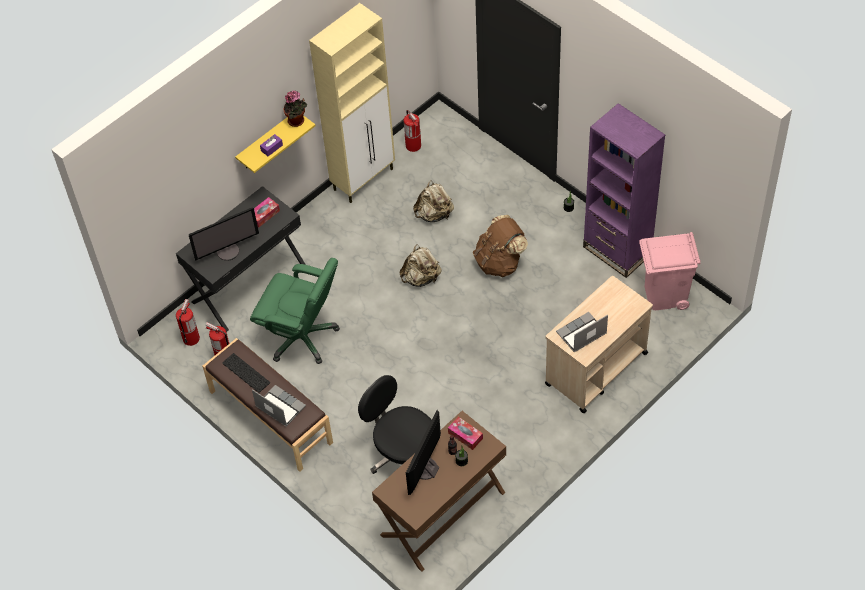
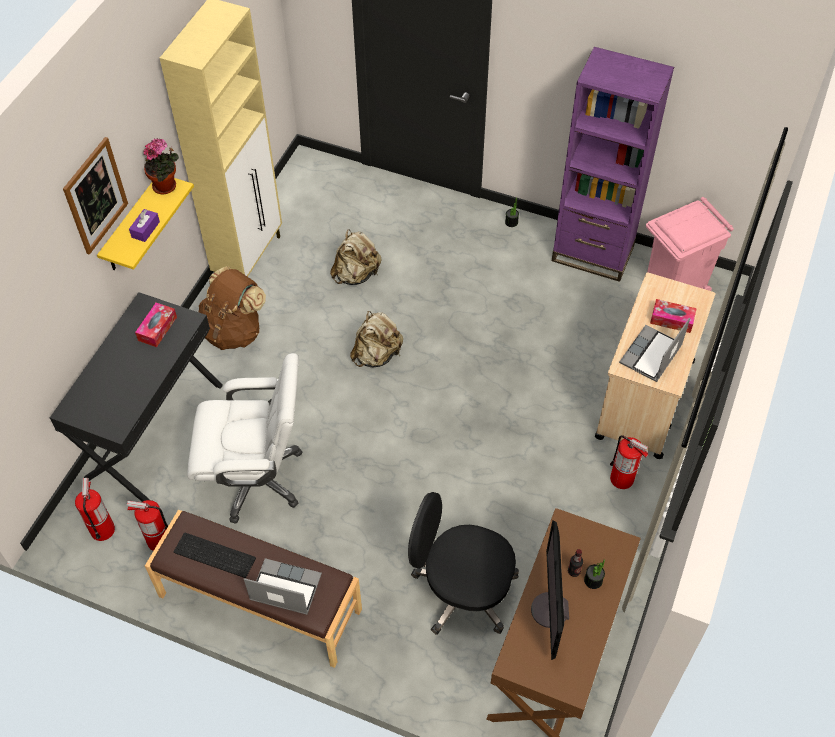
camera: 25 degrees left, 0 degrees up
monitor [189,208,259,261] -> none
green office chair [250,258,340,364] -> white office chair [187,353,302,524]
fire extinguisher [404,110,421,152] -> fire extinguisher moved to [610,435,649,489]
tissue box [448,417,483,450] -> tissue box moved to [650,299,697,333]
brown backpack [473,215,528,277] -> brown backpack moved to [199,266,266,350]
none -> picture [63,137,128,255]

